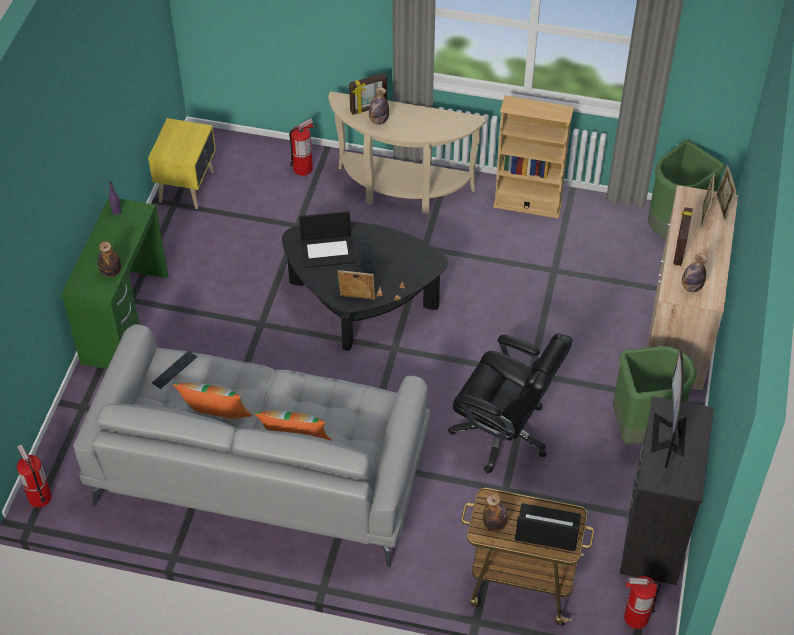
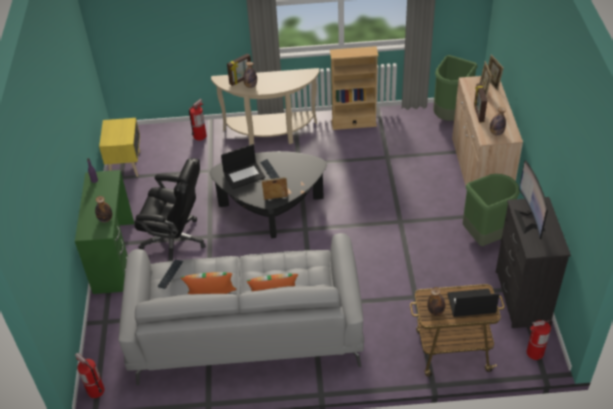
camera: 15 degrees left, 5 degrees down
black office chair [448,333,573,473] -> black office chair moved to [135,158,206,261]

